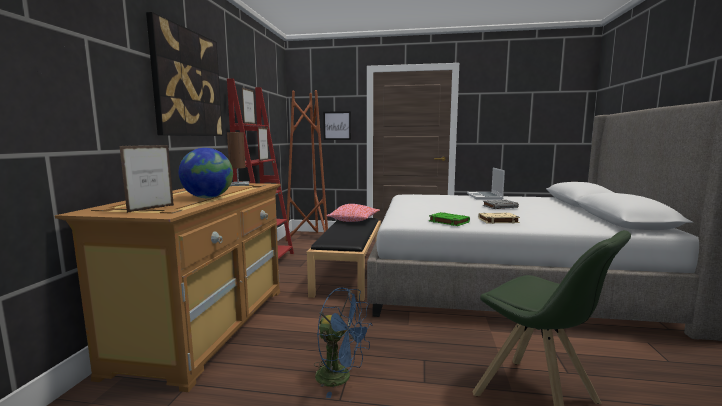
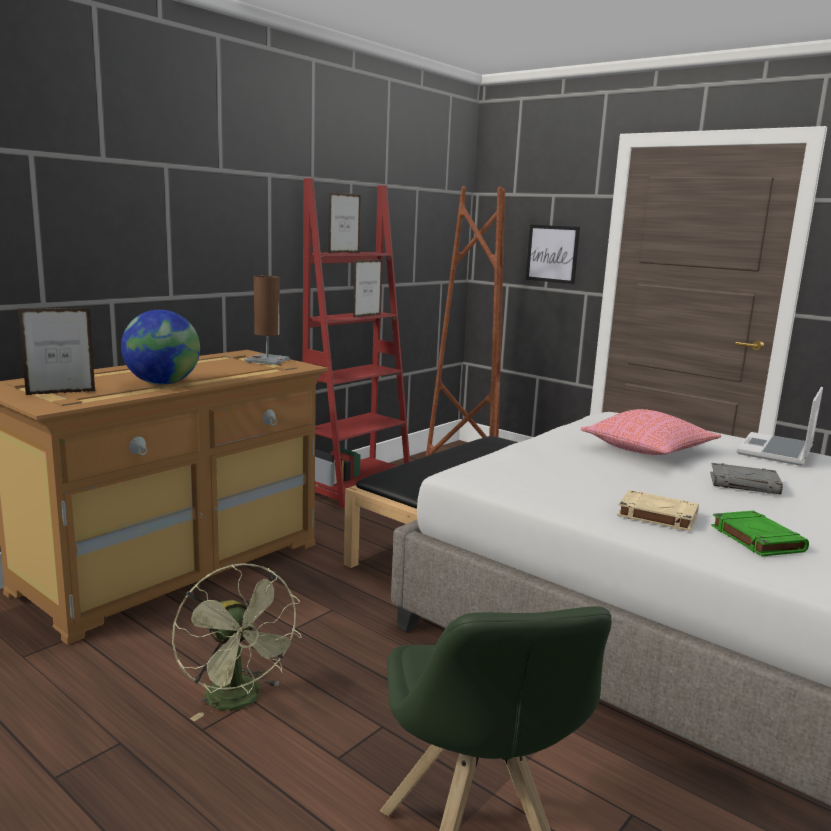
camera: 30 degrees right, 5 degrees up
picture [146,12,223,136] -> none
blue fan [314,287,372,398] -> green fan [172,563,302,721]
pink pillow [327,204,380,222] -> pink pillow moved to [580,409,721,455]
green book [429,212,470,226] -> green book moved to [711,511,809,556]

